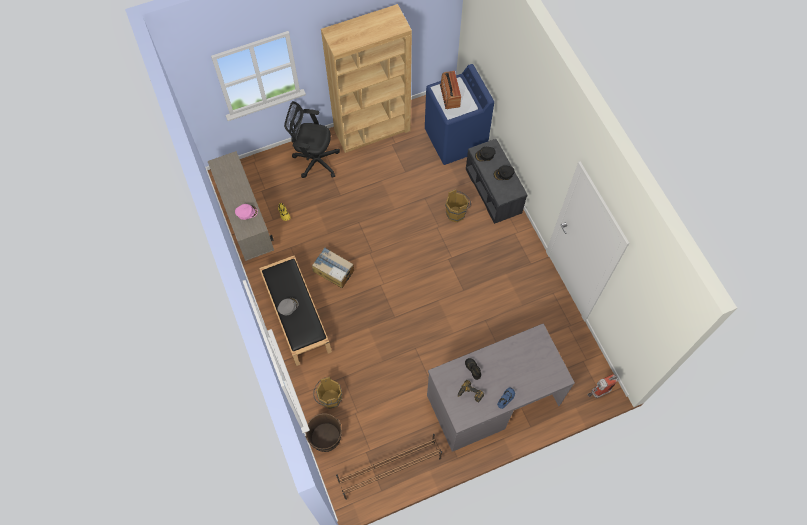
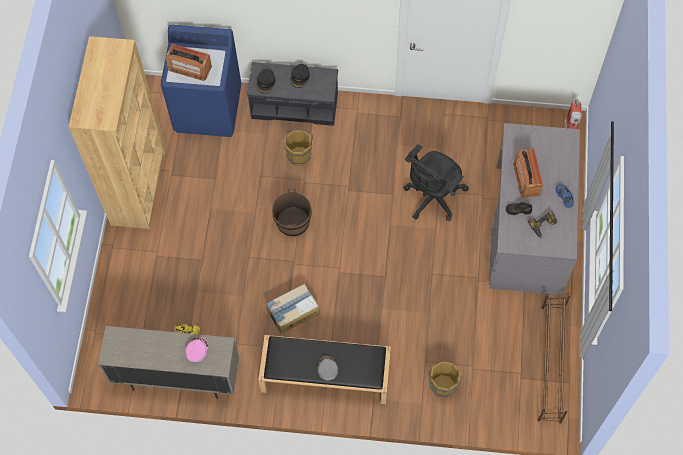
camera: 60 degrees left, 0 degrees up
black office chair [284,101,340,178] -> black office chair moved to [403,144,469,221]
brown bucket [305,413,342,452] -> brown bucket moved to [272,188,312,237]
none -> radio [513,148,543,198]

